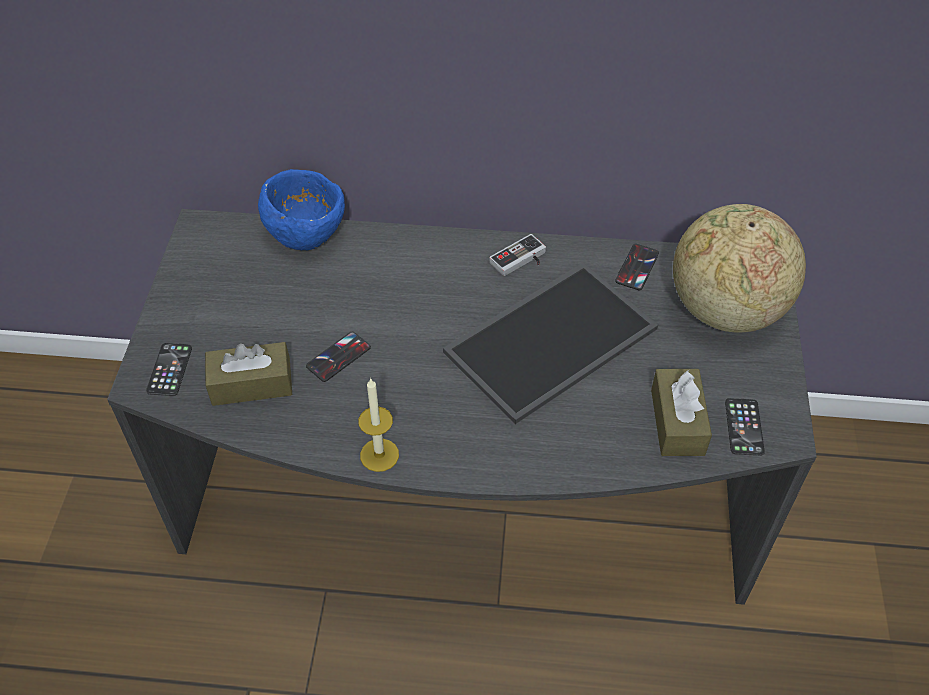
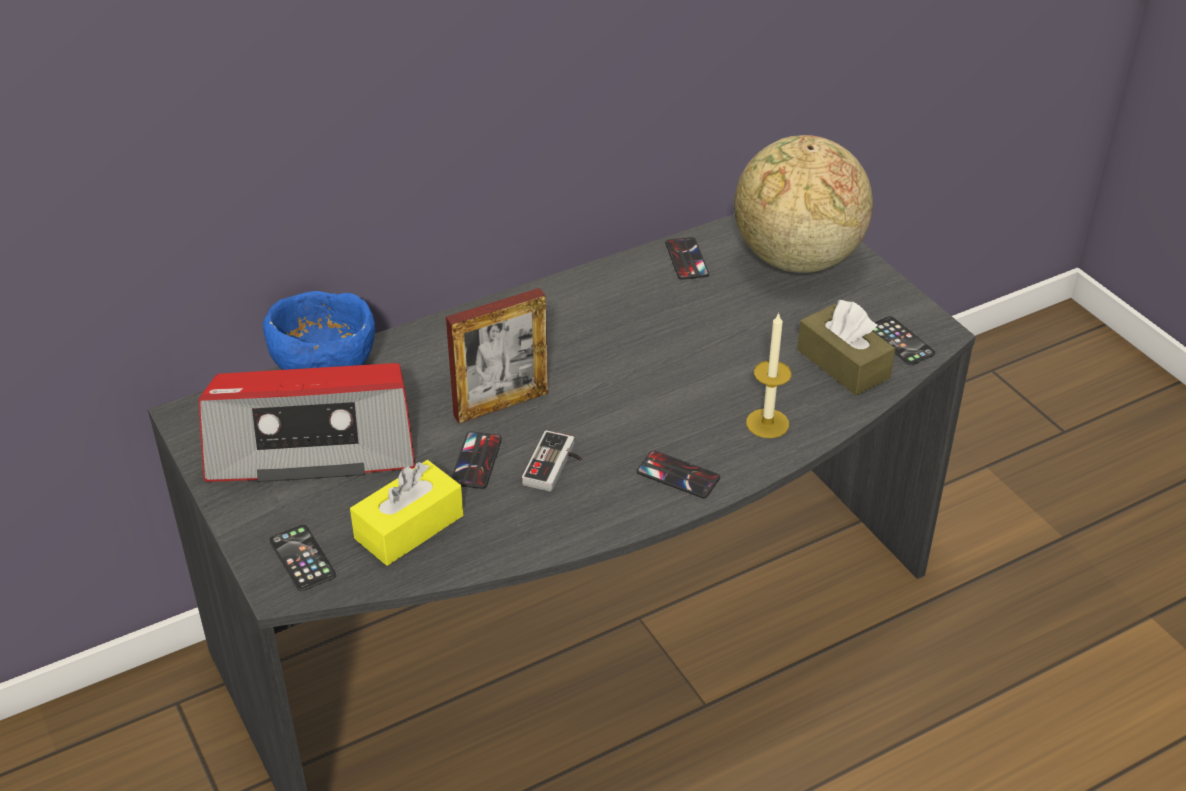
camera: 35 degrees left, 10 degrees down
brown tissue box [205,342,292,406] -> yellow tissue box [350,460,463,566]
candle [358,378,399,472] -> candle moved to [746,312,791,438]
tray [443,262,658,424] -> none
game controller [489,234,546,276] -> game controller moved to [522,431,582,492]
none -> radio [199,363,415,482]
none -> picture frame [446,288,548,423]
none -> phone [637,450,720,498]

